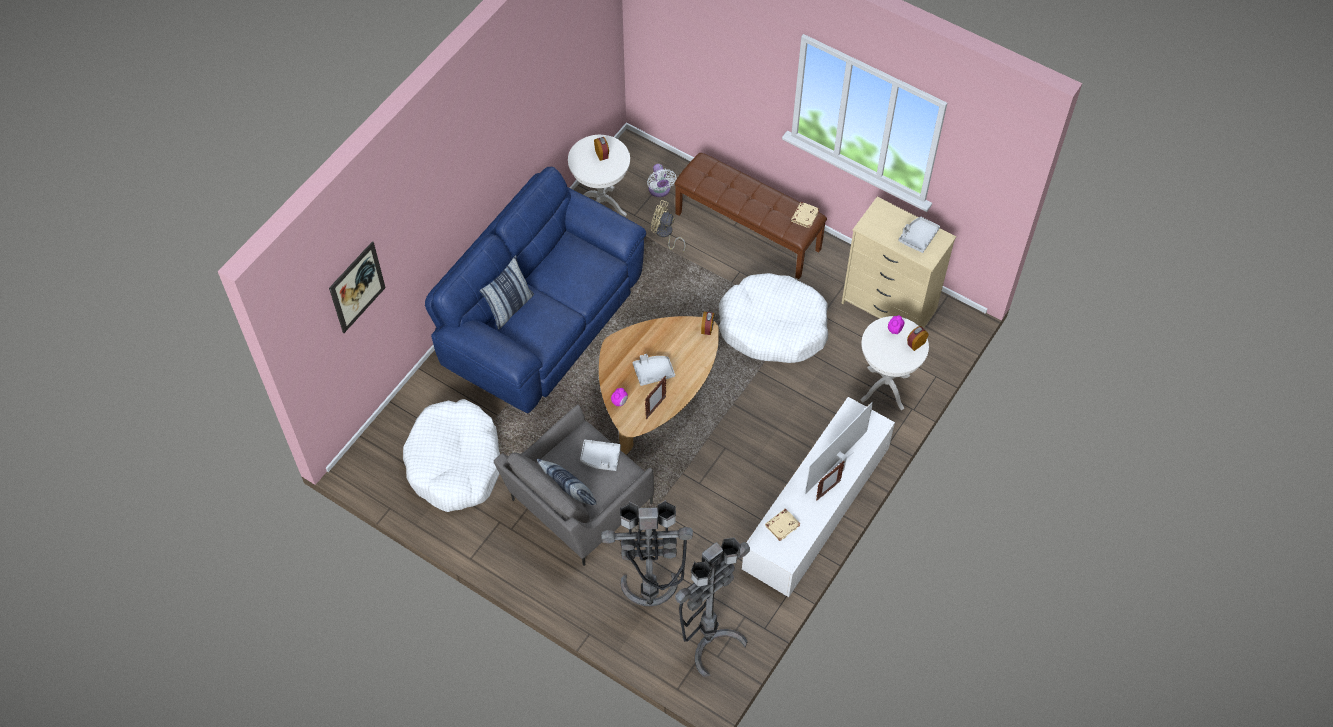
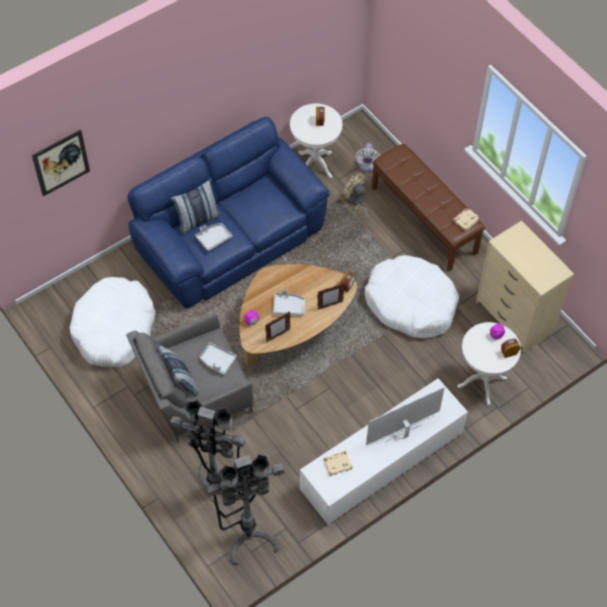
camera: 20 degrees right, 0 degrees up
picture frame [816,461,845,500] -> picture frame moved to [317,283,344,310]
grey tray [899,217,940,253] -> grey tray moved to [195,223,232,251]

